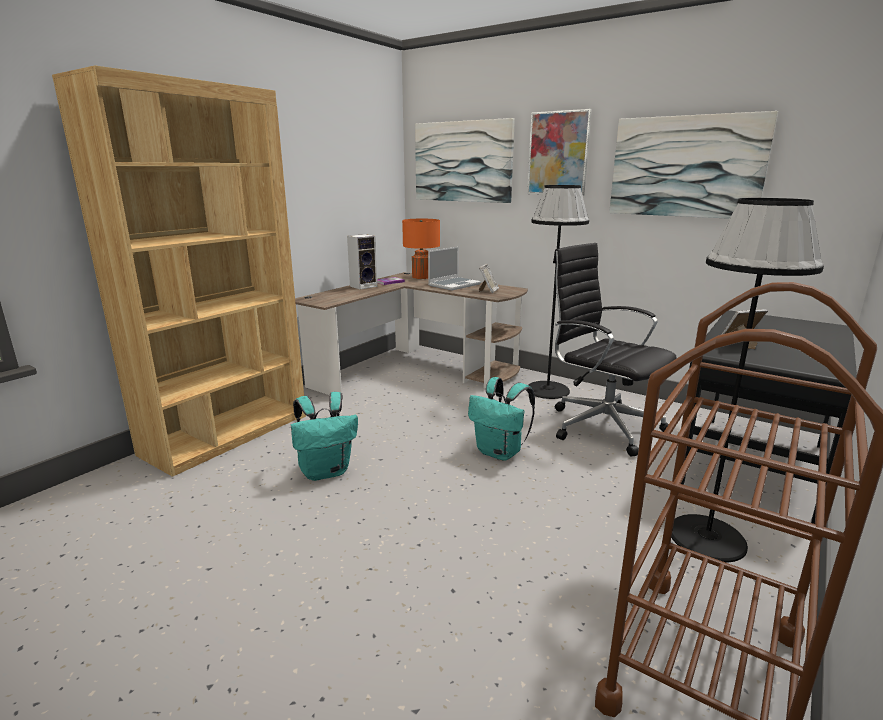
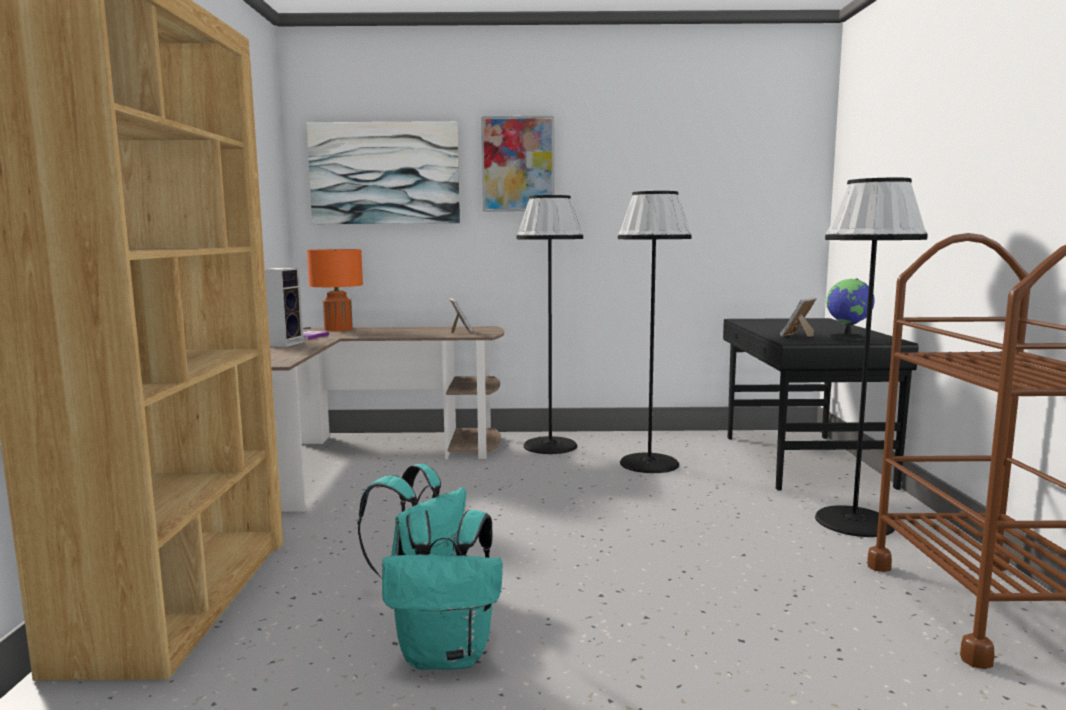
camera: 35 degrees left, 10 degrees down
laptop [428,246,481,290] -> none
turquoise backpack [468,377,535,461] -> turquoise backpack moved to [382,510,503,670]
black office chair [553,243,677,457] -> black floor lamp [618,191,691,473]
picture [609,111,778,219] -> none
none -> globe [826,278,874,341]

